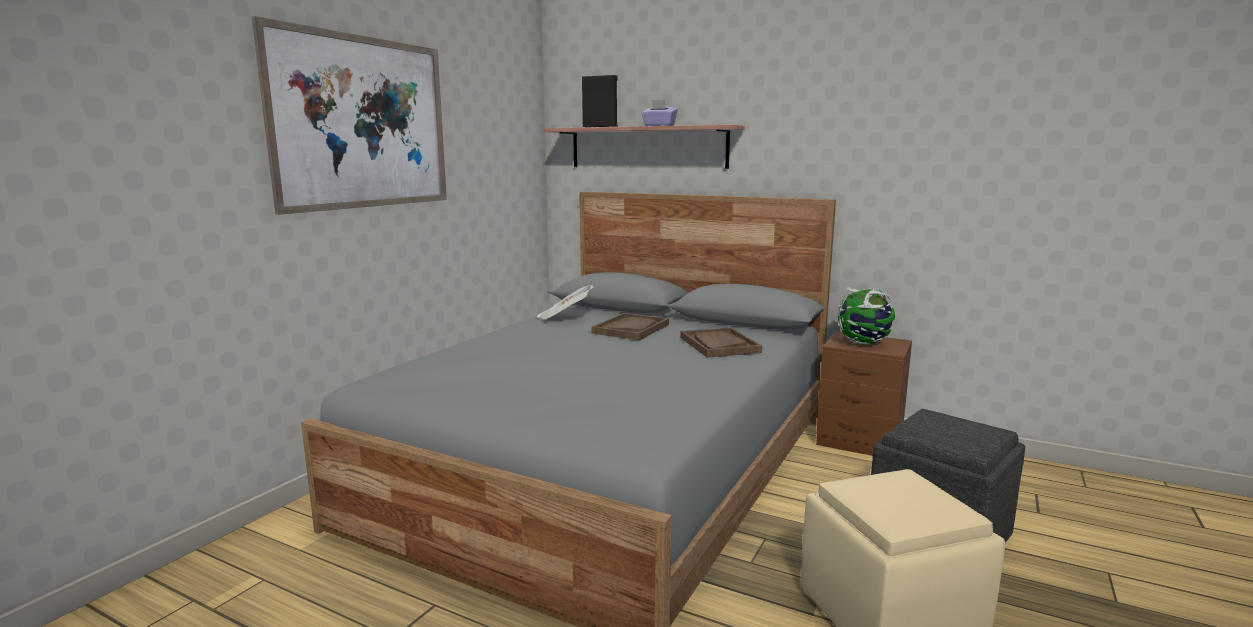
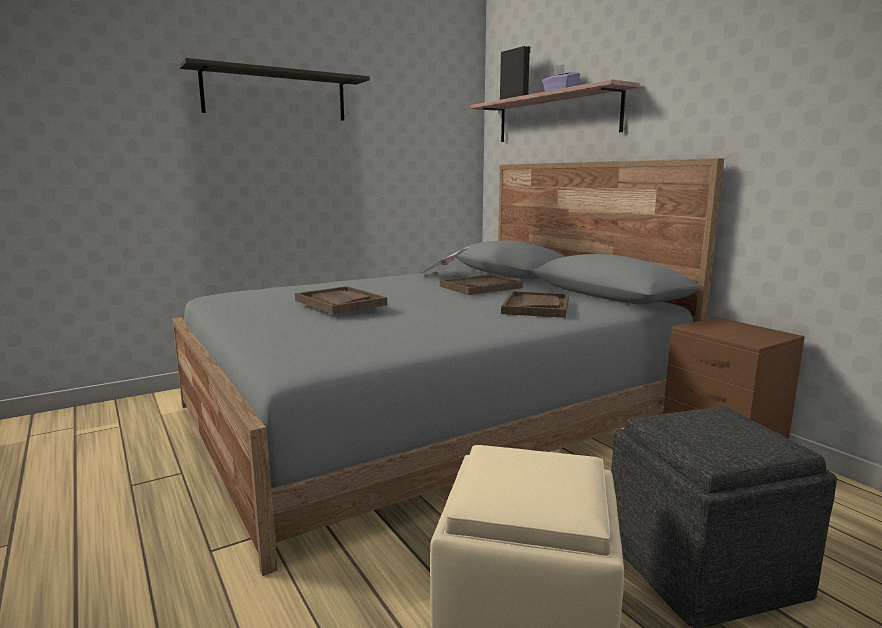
camera: 30 degrees right, 0 degrees up
picture [252,16,447,215] -> shelf [180,58,370,121]
globe [838,287,895,344] -> none
none -> brown tray [295,286,387,314]

